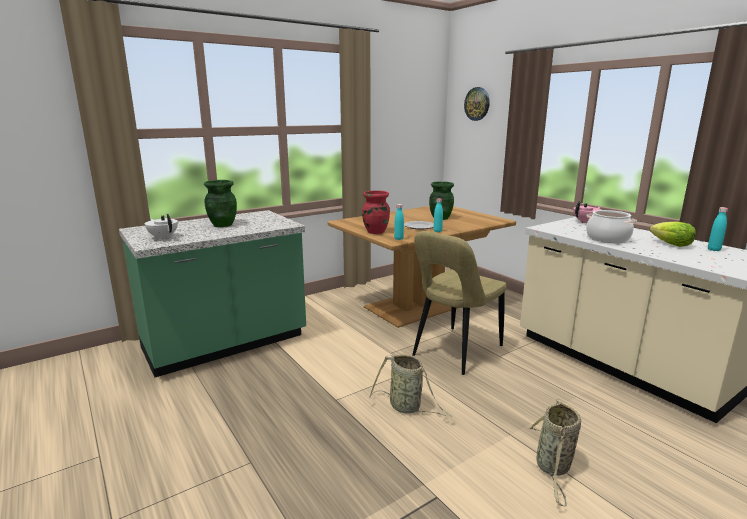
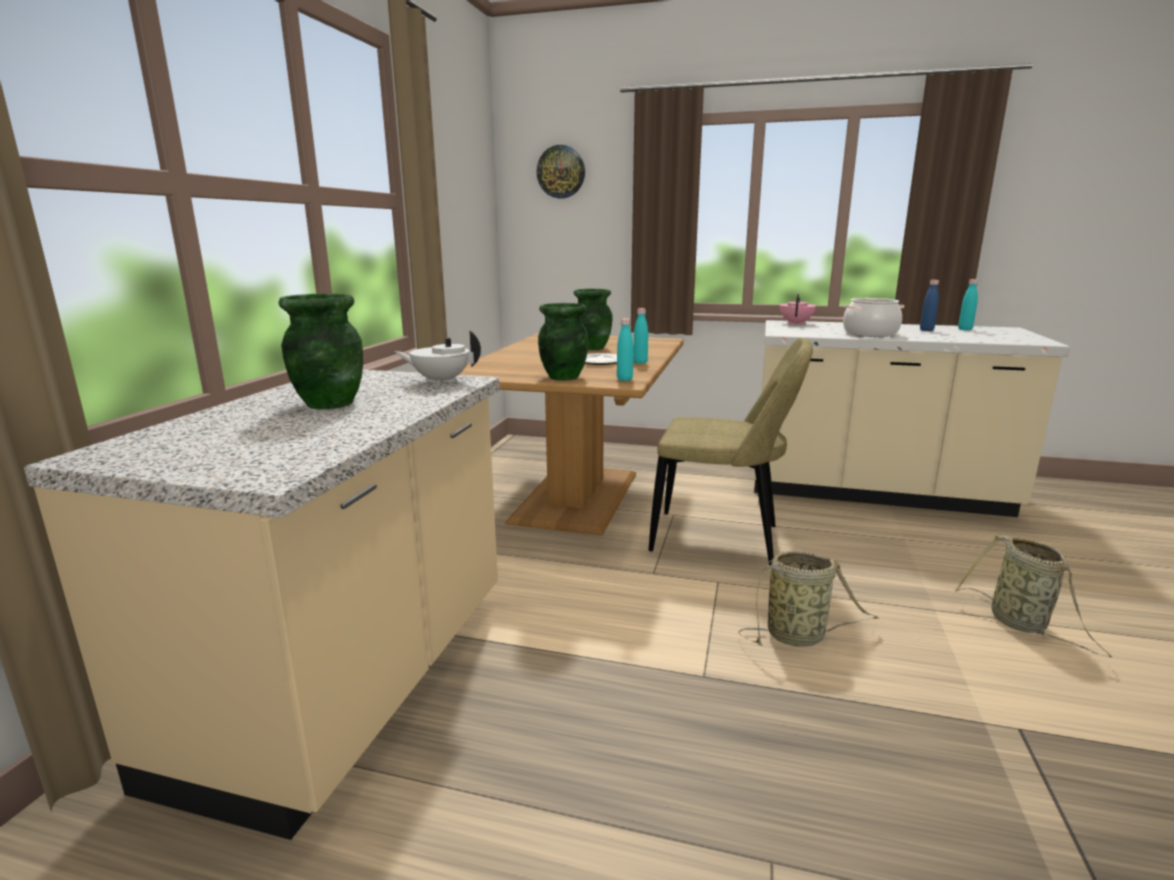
camera: 40 degrees left, 0 degrees up
green counter [119,210,306,377] -> beige counter [24,370,500,840]
white teapot [145,214,178,239] -> white teapot moved to [394,330,481,385]
red vase [362,190,390,234] -> green vase [538,303,589,380]
beige chair [412,231,507,375] -> beige chair turned 75 degrees counterclockwise [649,338,813,566]
lettuce [650,222,696,247] -> blue bottle [920,280,939,331]

